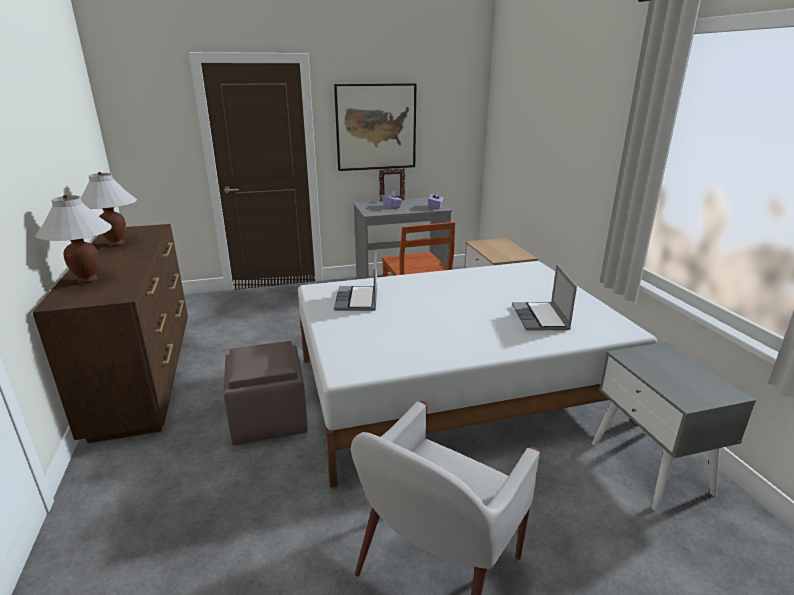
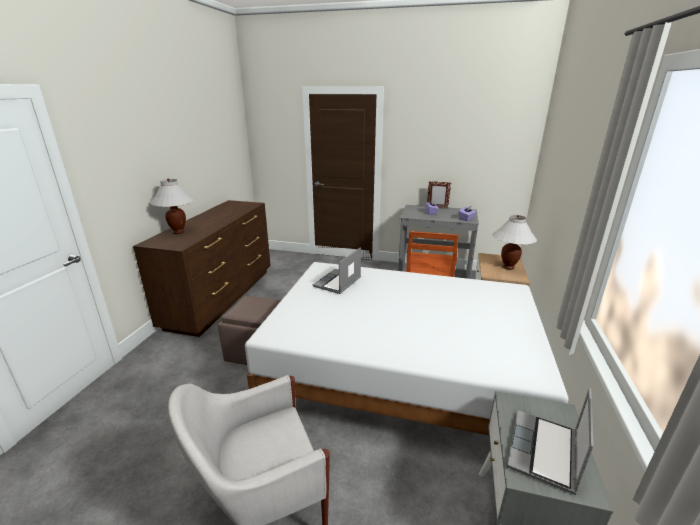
camera: 30 degrees right, 0 degrees up
white table lamp [80,172,137,247] -> white table lamp moved to [492,215,537,270]
picture [334,83,416,171] -> none
laptop [512,264,577,331] -> laptop moved to [507,387,594,495]

